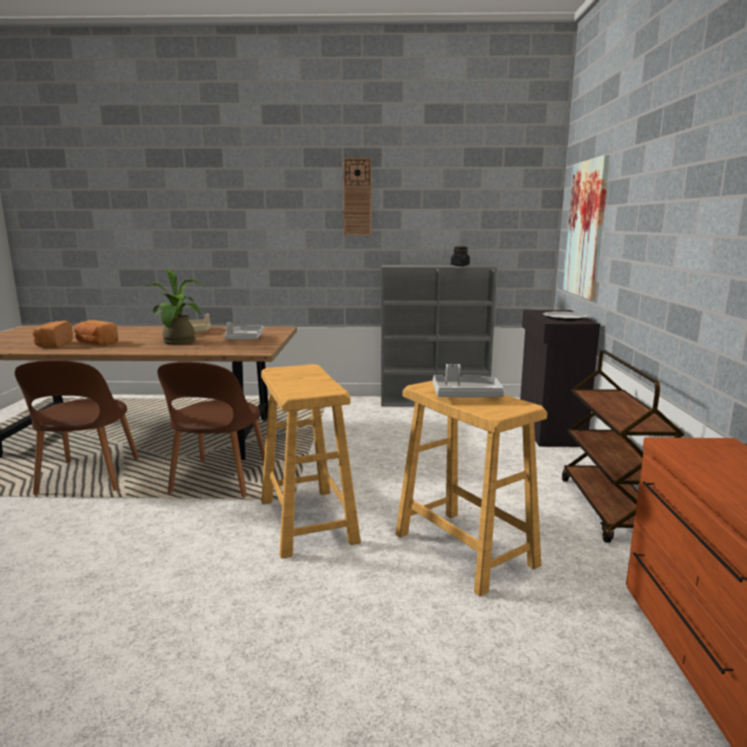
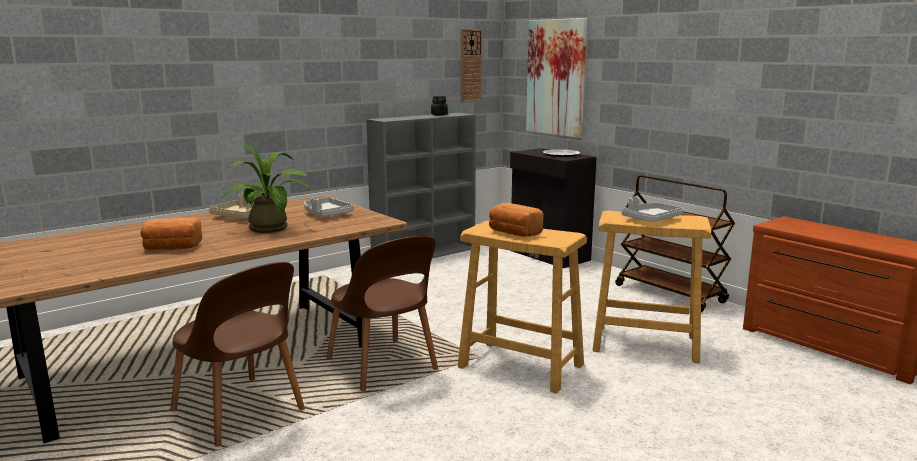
camera: 40 degrees left, 0 degrees up
bread [32,321,73,348] -> bread moved to [489,203,544,237]
wall clock [343,158,372,236] -> wall clock moved to [461,29,483,102]

